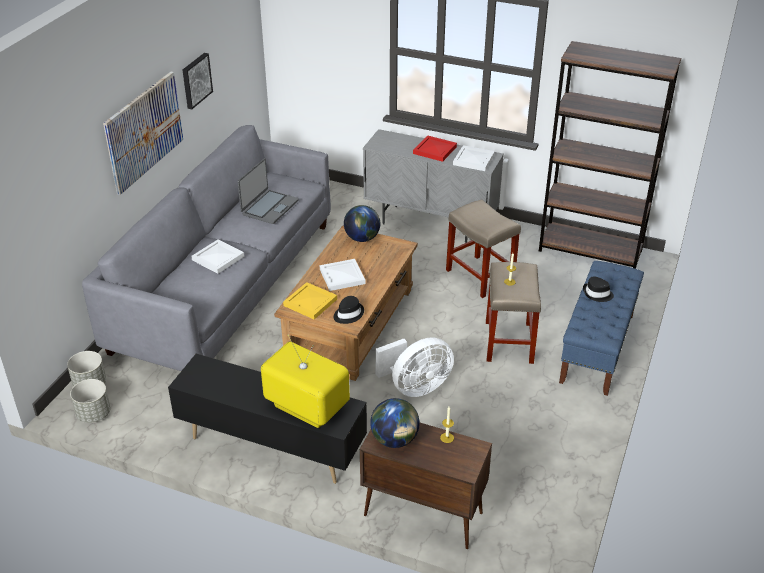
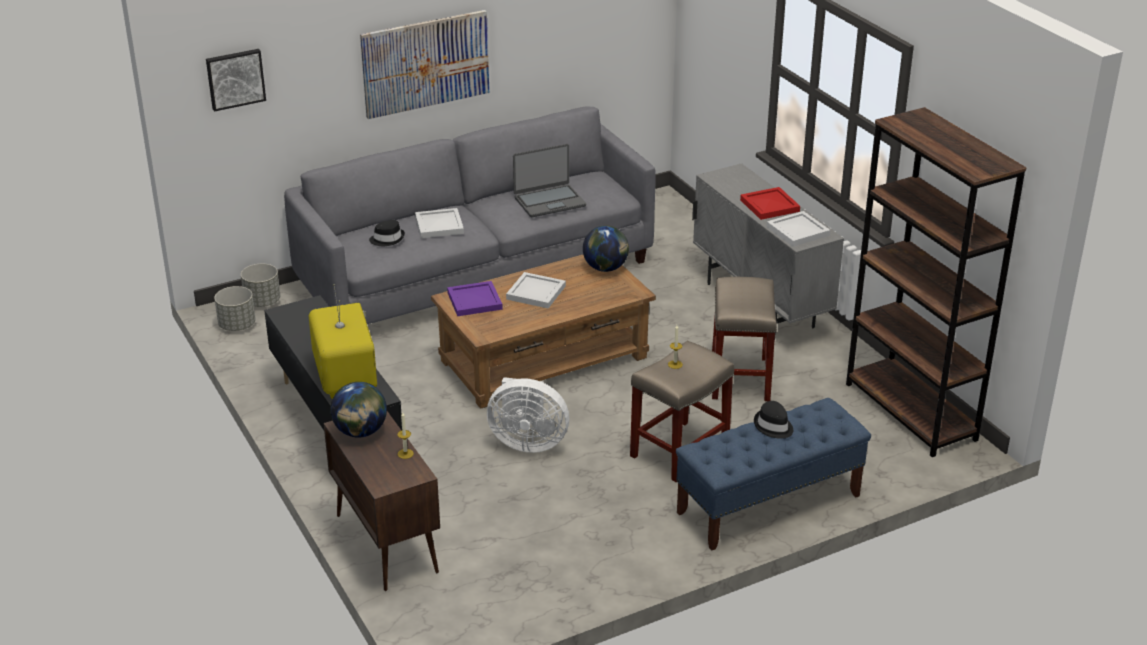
camera: 40 degrees right, 5 degrees down
picture [183,53,213,109] -> picture moved to [206,49,266,111]
yellow tray [283,282,337,319] -> purple tray [447,281,503,316]
black hat [334,296,364,324] -> black hat moved to [369,220,405,246]

